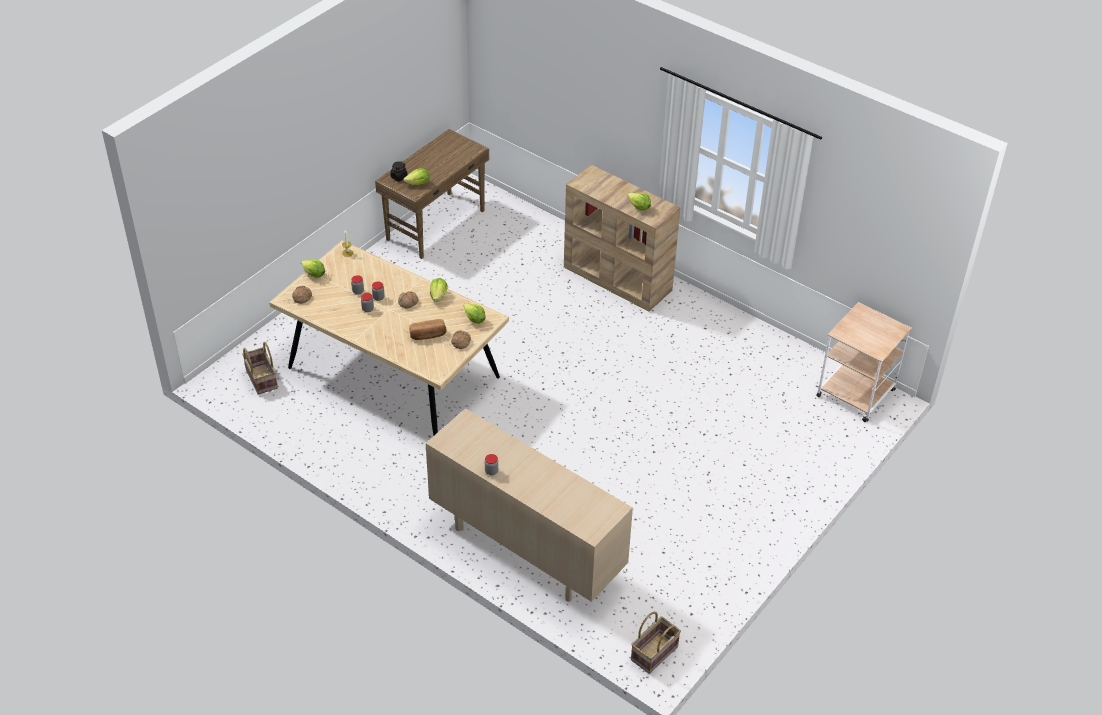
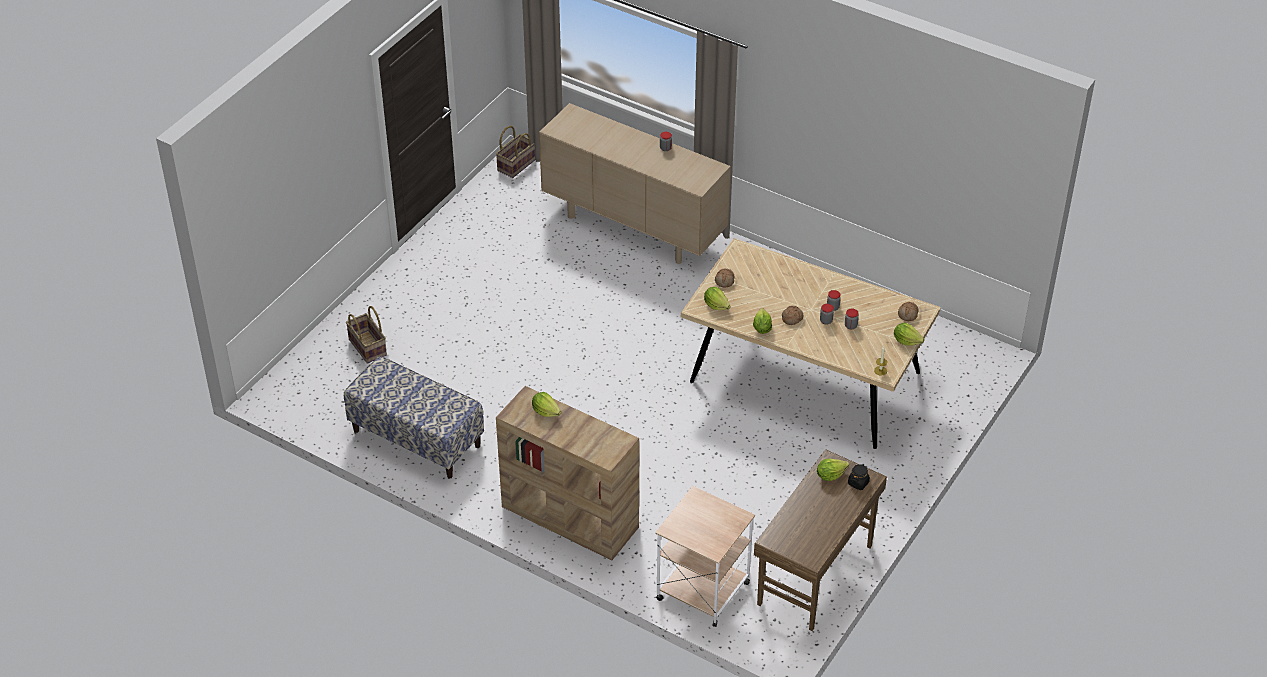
camera: 175 degrees right, 0 degrees up
basket [242,342,278,395] -> basket moved to [346,306,387,363]
bread [409,319,447,340] -> none
beige cart [816,302,912,422] -> beige cart moved to [655,486,755,627]
none -> bench [344,356,484,479]

